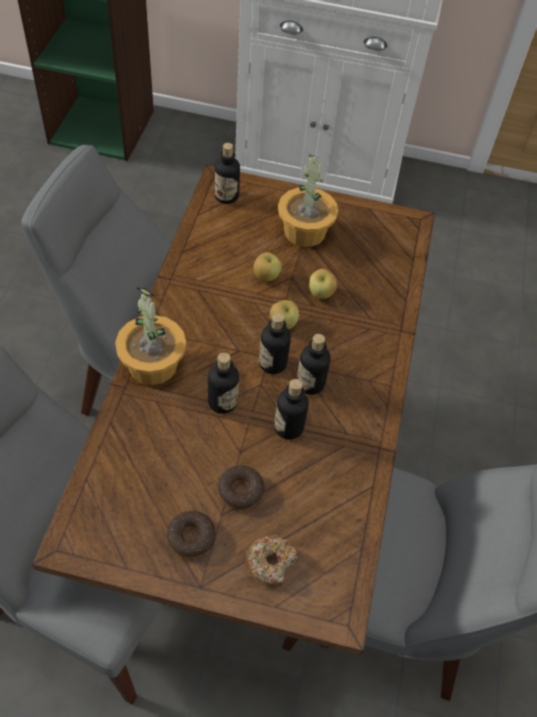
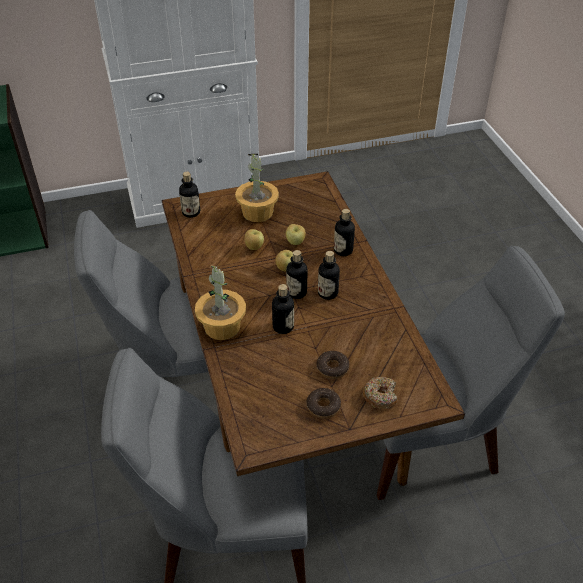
camera: 25 degrees left, 10 degrees down
bottle [274,379,309,439] -> bottle moved to [334,209,355,256]

